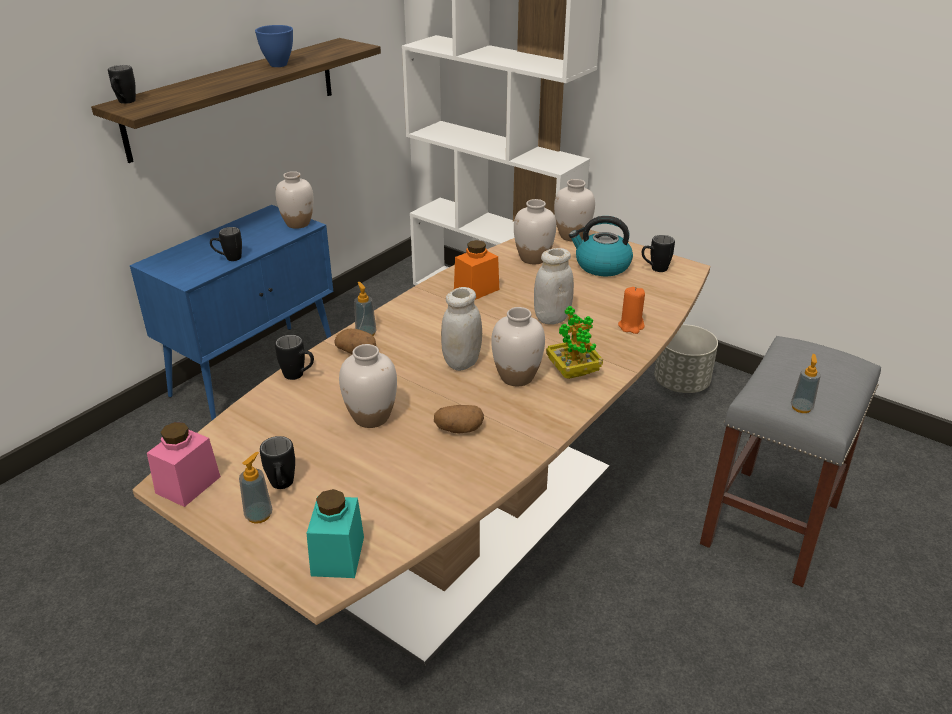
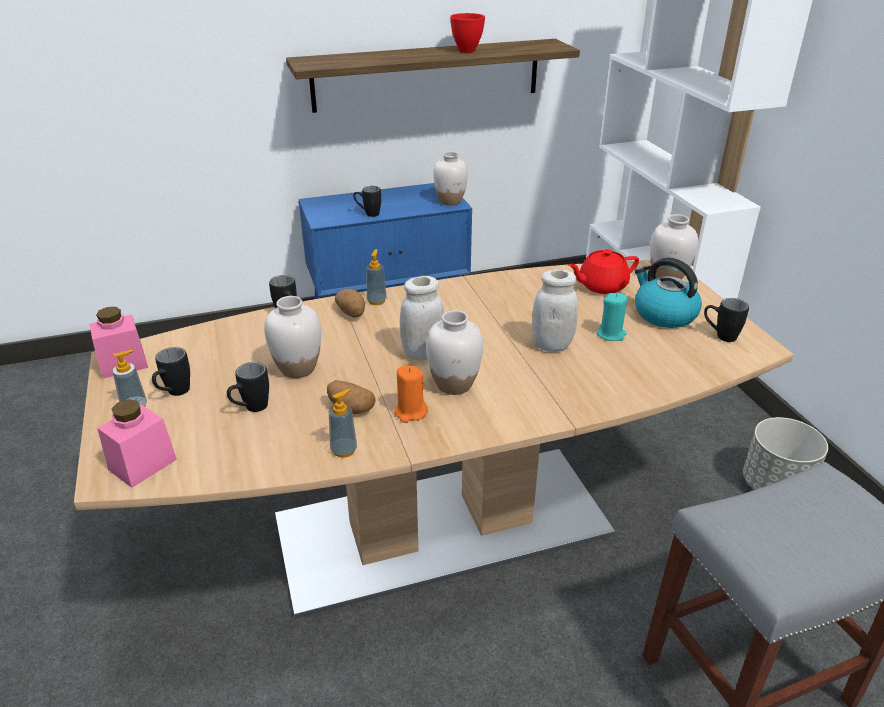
camera: 35 degrees right, 0 degrees up
black mug [108,65,136,104] -> black mug moved to [227,362,269,412]
blue bowl [255,25,293,67] -> red bowl [450,13,485,53]
turquoise jar [307,489,364,578] -> pink jar [97,399,177,488]
orange jar [454,240,499,300] -> none
white vase [514,199,556,264] -> red teapot [568,249,639,294]
potted plant [546,306,603,379] -> none
orange candle [618,287,645,334] -> orange candle moved to [394,366,428,423]
soap dispenser [791,354,821,413] -> soap dispenser moved to [329,389,357,458]
none -> turquoise candle [596,293,627,341]

